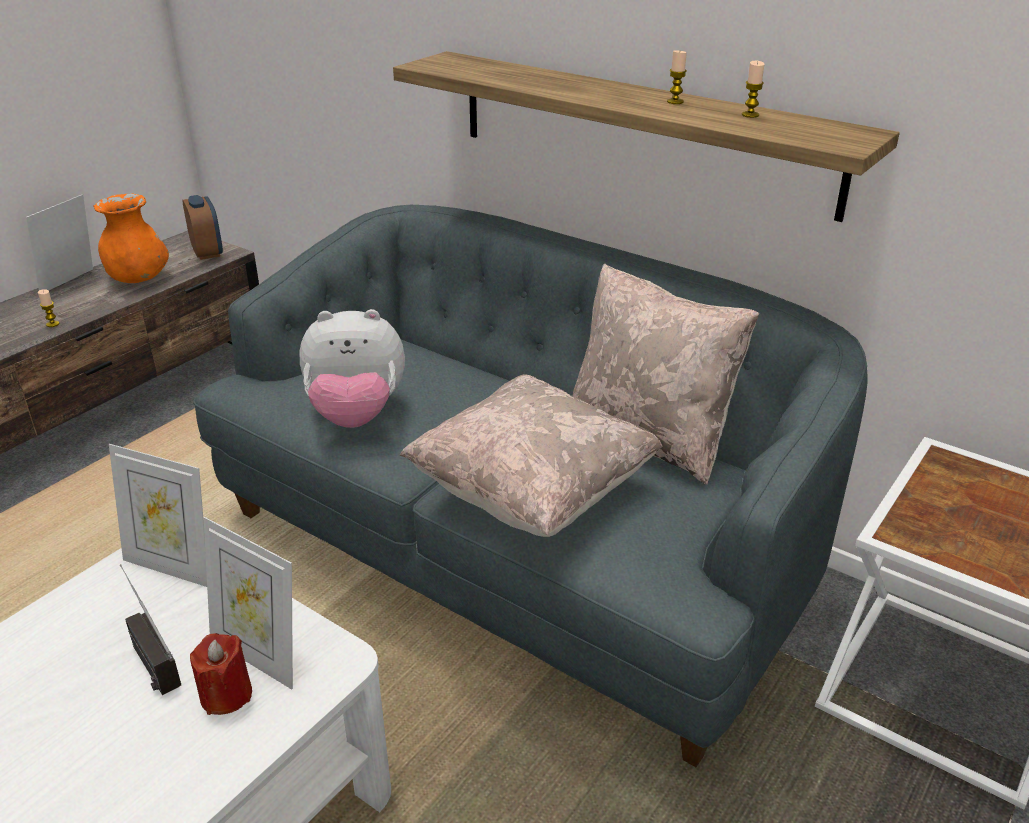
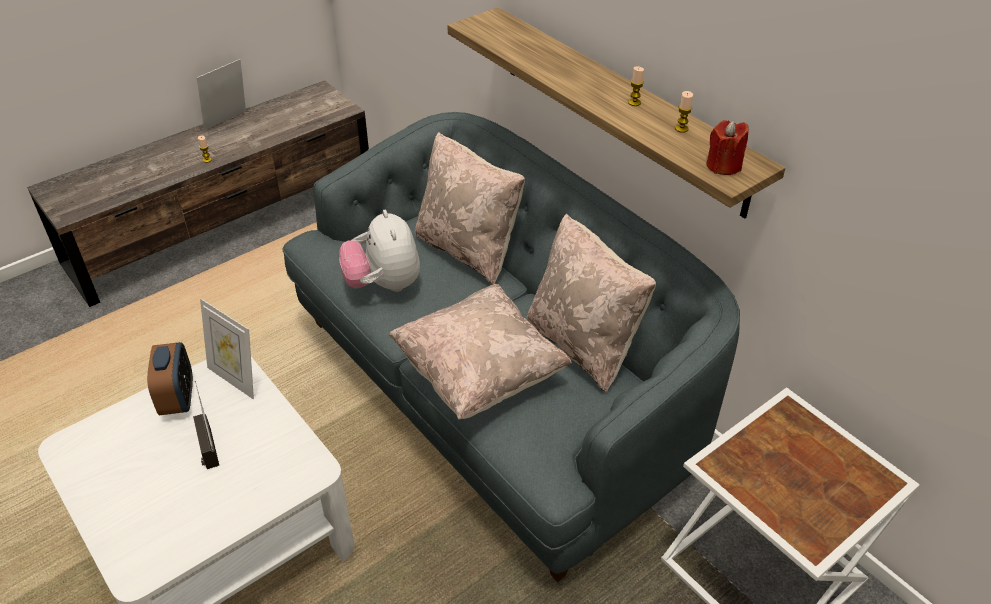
camera: 15 degrees right, 10 degrees up
orange vase [94,193,169,283] -> none
alarm clock [182,195,223,260] -> alarm clock moved to [147,342,193,415]
red candle [190,633,252,715] -> red candle moved to [706,120,749,175]
picture frame [204,517,293,690] -> none
plush toy [299,309,405,428] -> plush toy turned 60 degrees clockwise [339,210,420,292]
none -> beige pillow [415,132,525,284]

